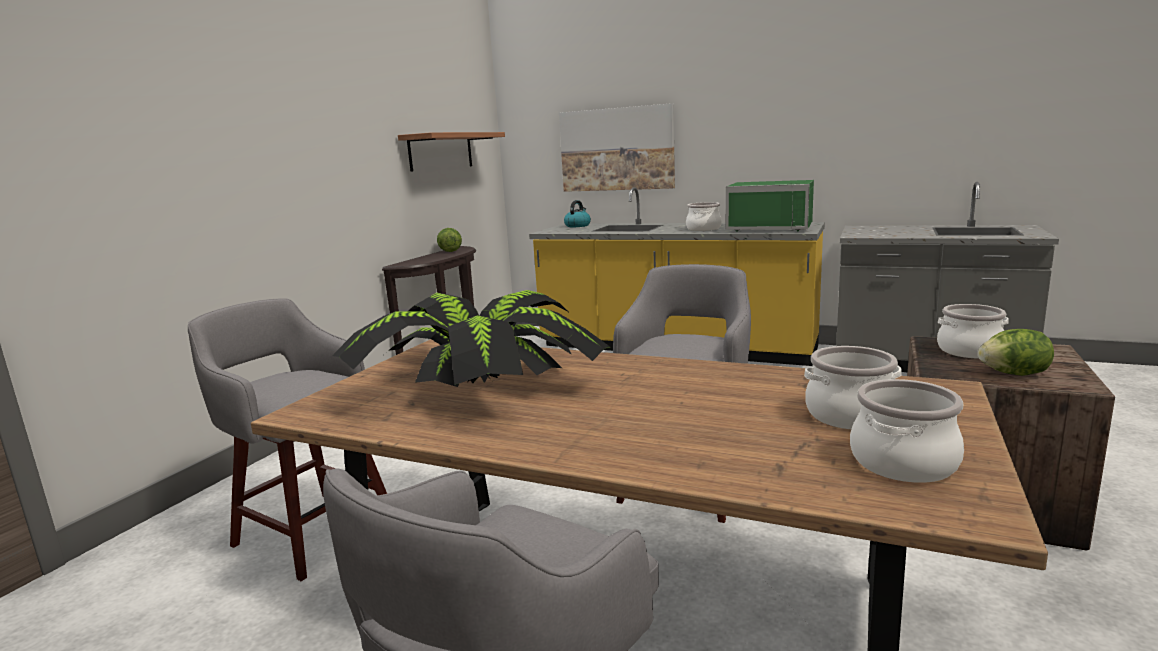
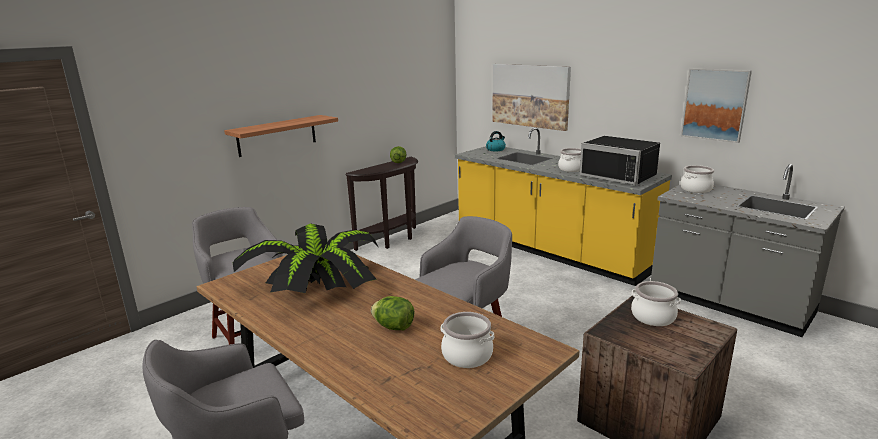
camera: 20 degrees right, 5 degrees up
shelf [398,132,505,172] -> shelf moved to [224,115,338,157]
green microwave [726,180,814,232] -> black microwave [579,136,660,185]
cooking pot [850,379,964,483] -> cooking pot moved to [680,165,714,193]
lettuce [978,329,1054,376] -> lettuce moved to [371,296,414,330]
none -> picture [681,68,752,143]

